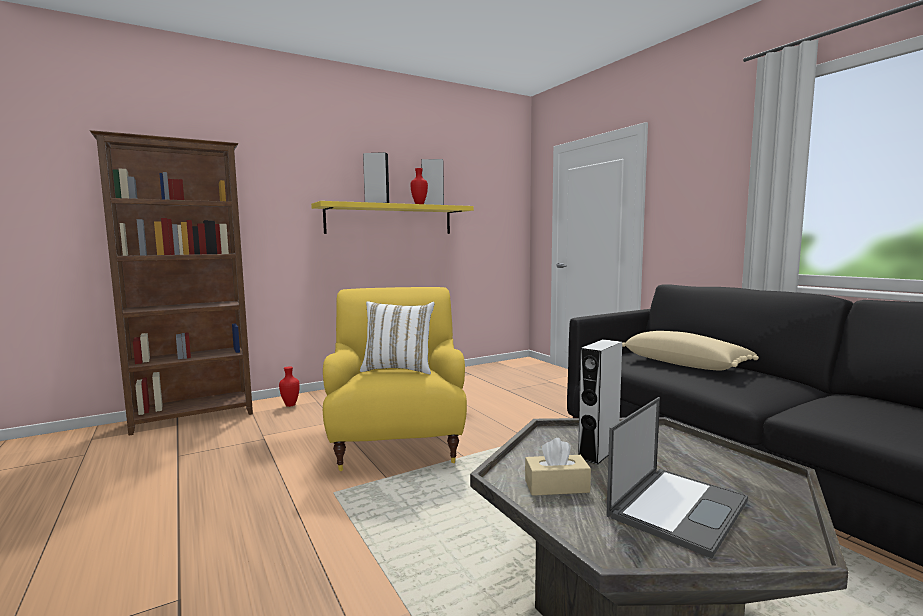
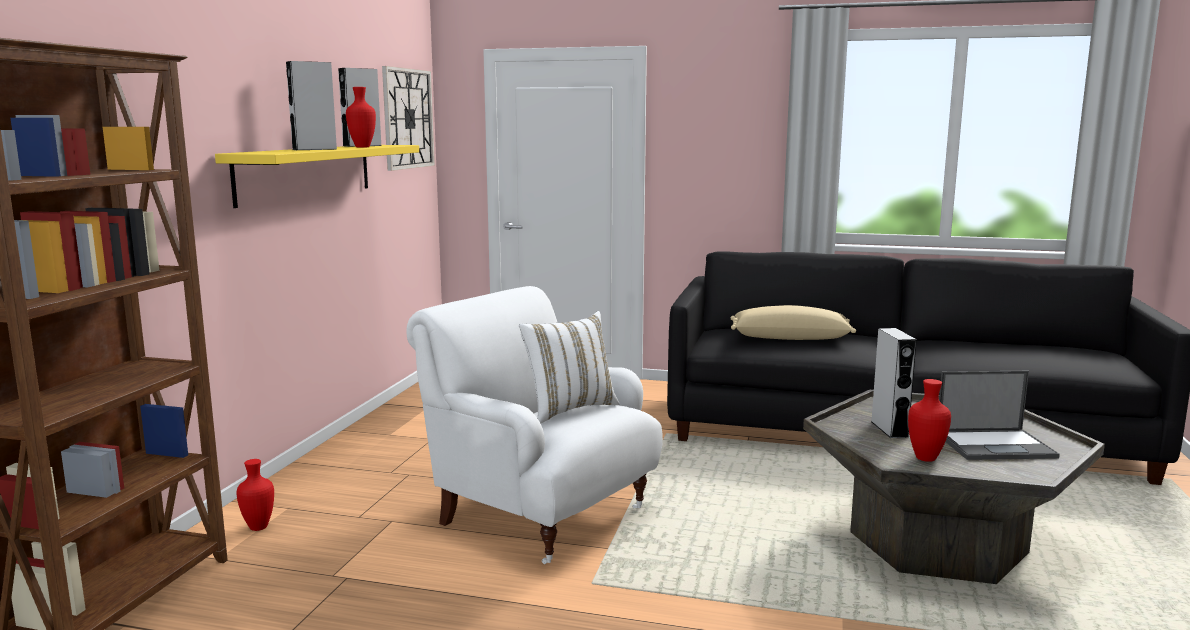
camera: 45 degrees left, 5 degrees up
yellow armchair [323,287,467,471] -> white armchair [406,286,663,564]
beige tissue box [525,438,591,496] -> red vase [908,379,951,462]
laptop [607,397,748,558] -> laptop turned 90 degrees clockwise [939,371,1060,460]
none -> wall clock [382,66,435,171]

